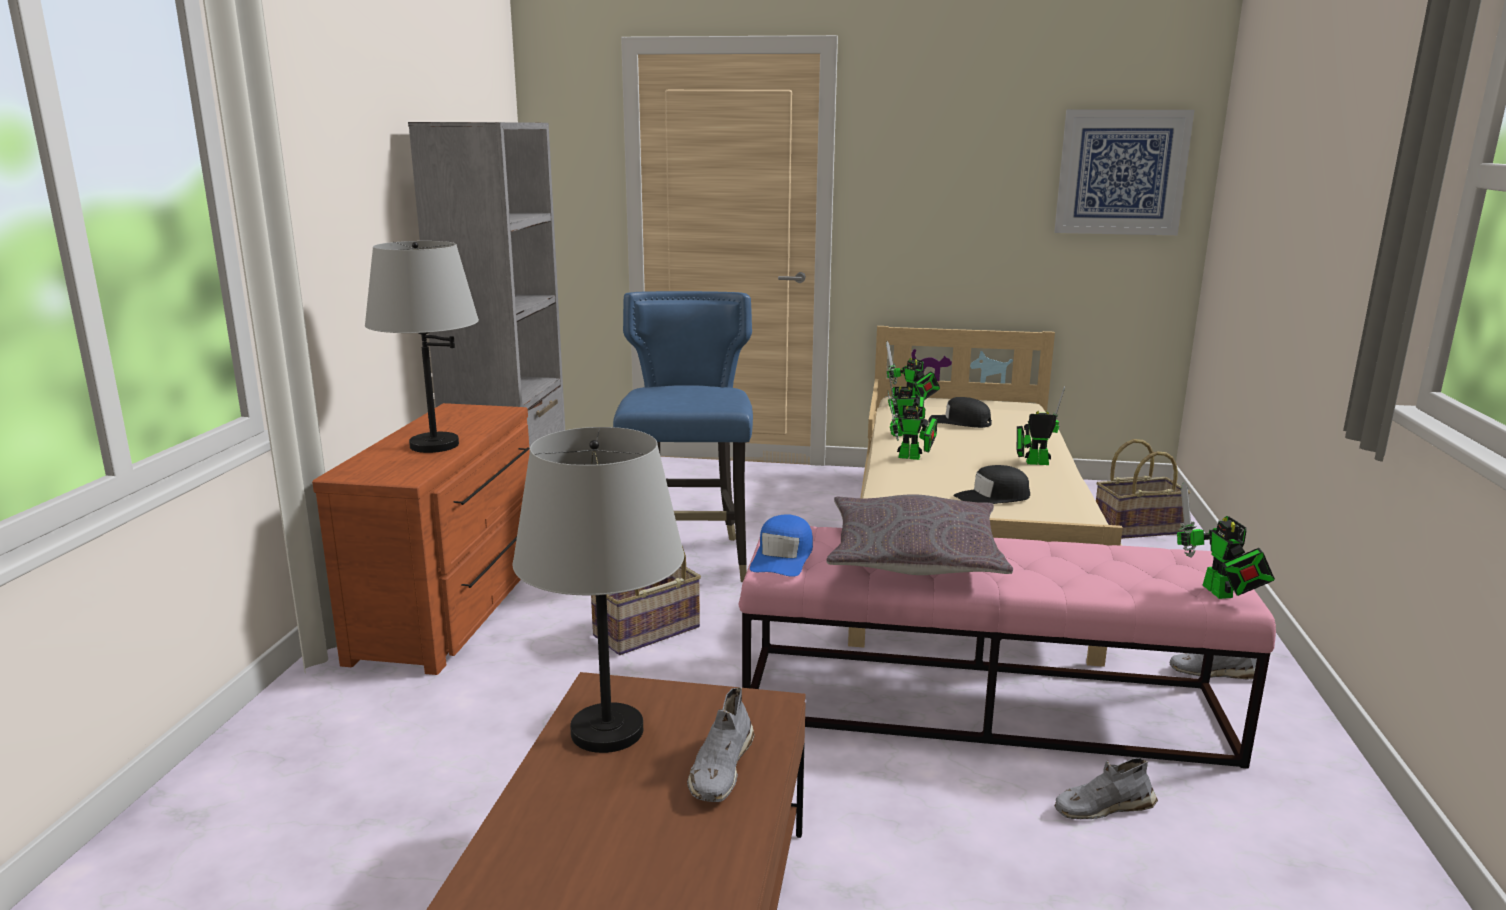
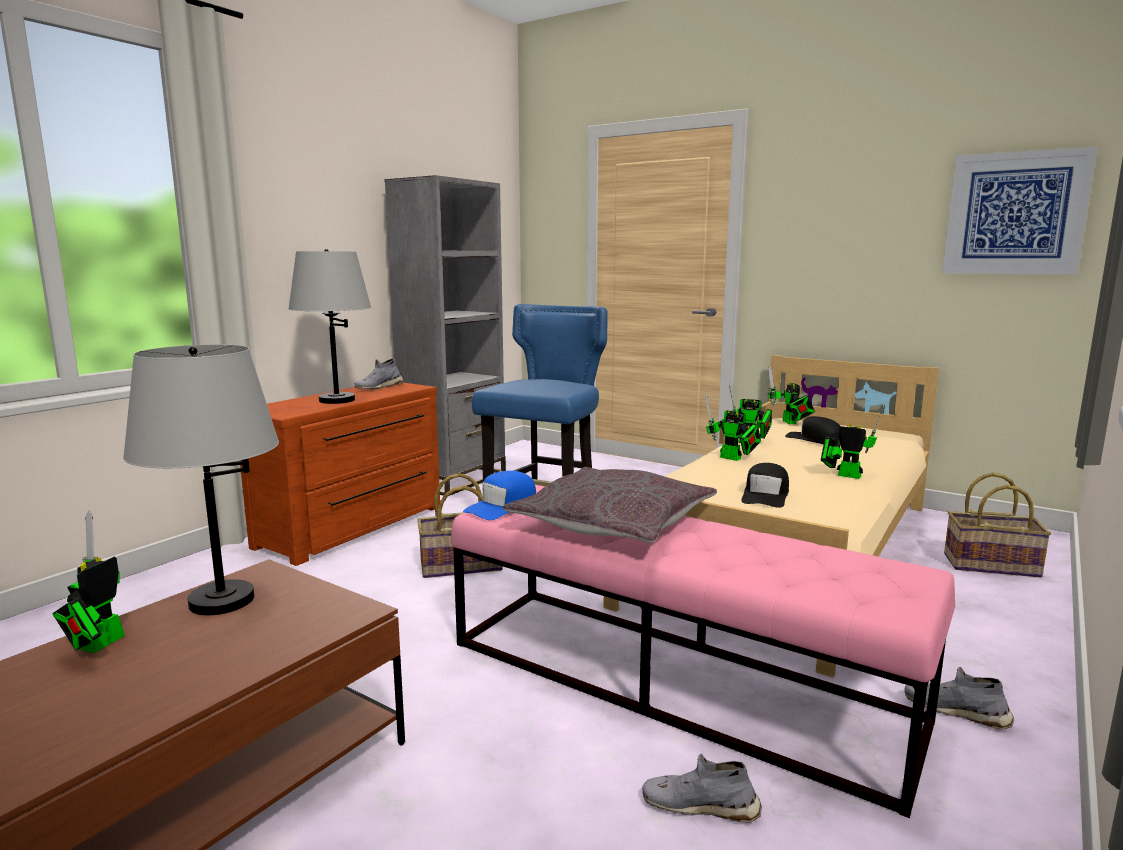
camera: 25 degrees right, 5 degrees down
grey shoe [687,687,755,802] -> grey shoe moved to [354,359,404,389]
black cap [953,465,1030,504] -> black cap turned 75 degrees counterclockwise [741,463,789,508]
toy robot [1177,482,1275,599] -> toy robot moved to [53,511,125,653]

